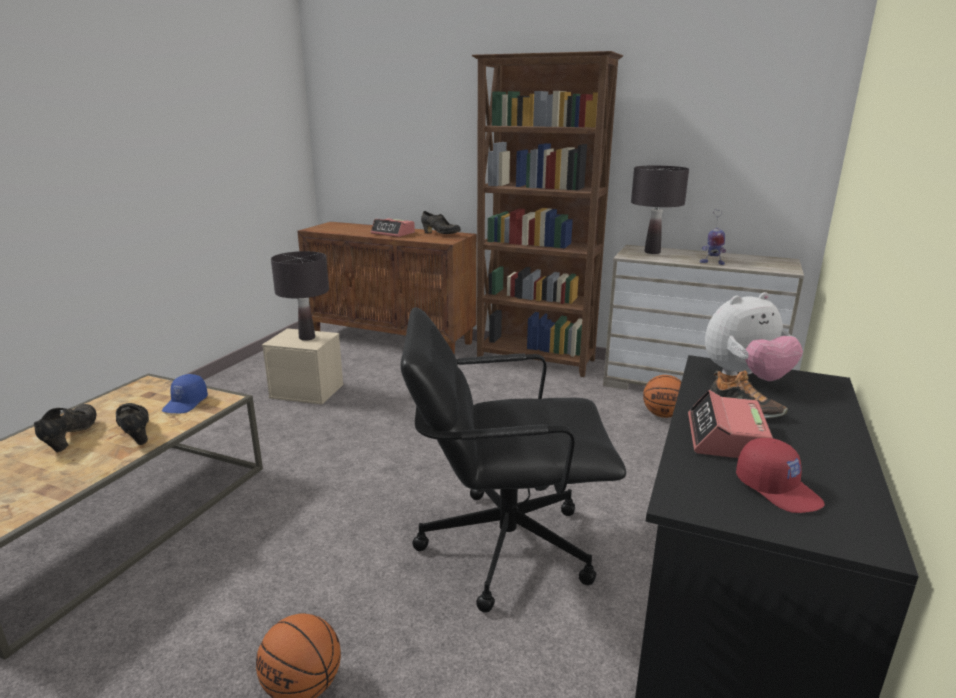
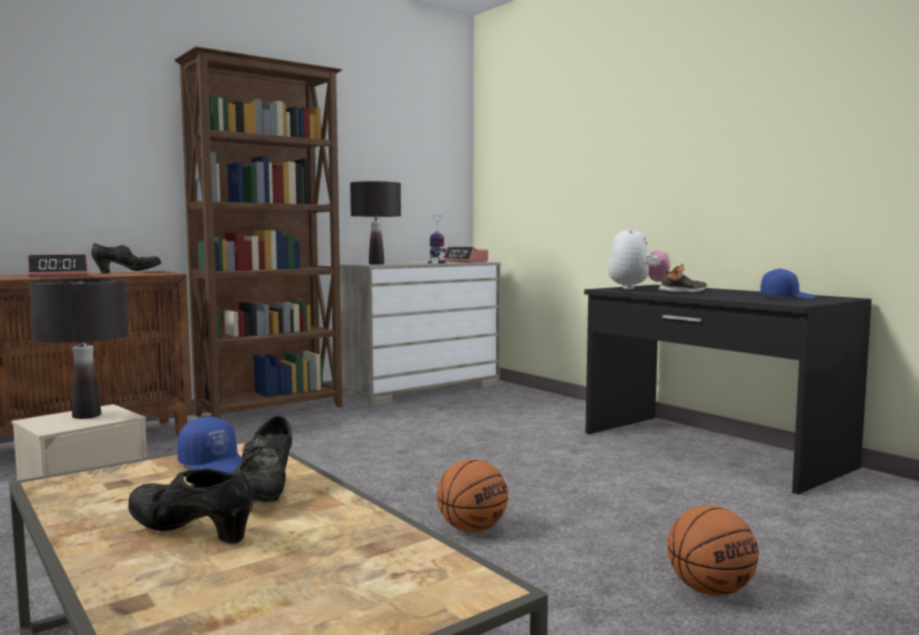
camera: 60 degrees left, 15 degrees down
black shoe [116,403,149,445] -> black shoe turned 90 degrees counterclockwise [234,416,292,502]
black office chair [400,307,626,612] -> none
basketball [643,375,681,418] -> basketball moved to [437,459,508,532]
alarm clock [688,390,773,458] -> alarm clock moved to [443,247,488,262]
red cap [736,438,825,513] -> blue cap [761,268,815,299]

